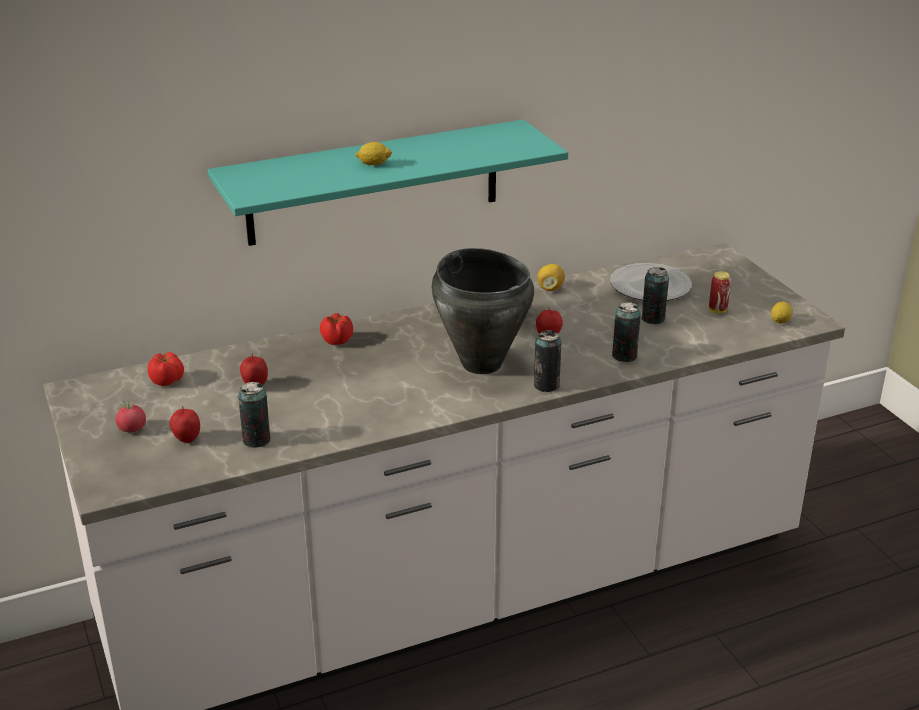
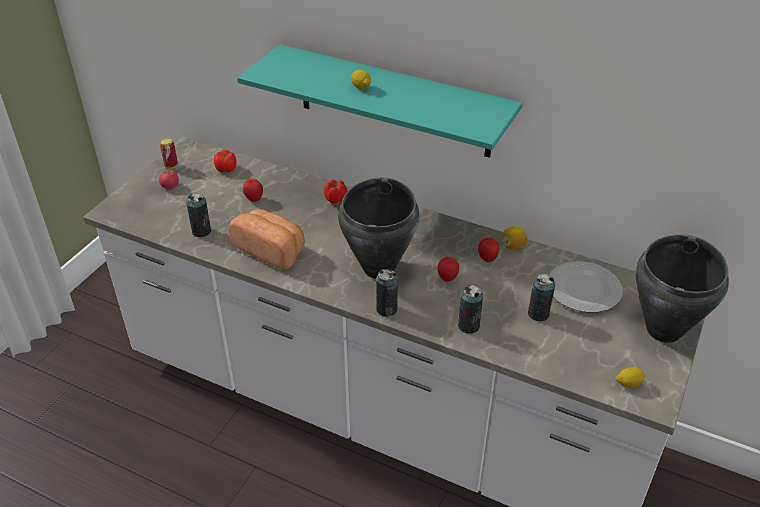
camera: 50 degrees right, 10 degrees up
apple [170,406,200,443] -> apple moved to [478,237,499,262]
can [709,271,731,313] -> can moved to [160,138,178,169]
none -> bread [229,209,305,270]
none -> black cooking pot [635,234,729,343]

